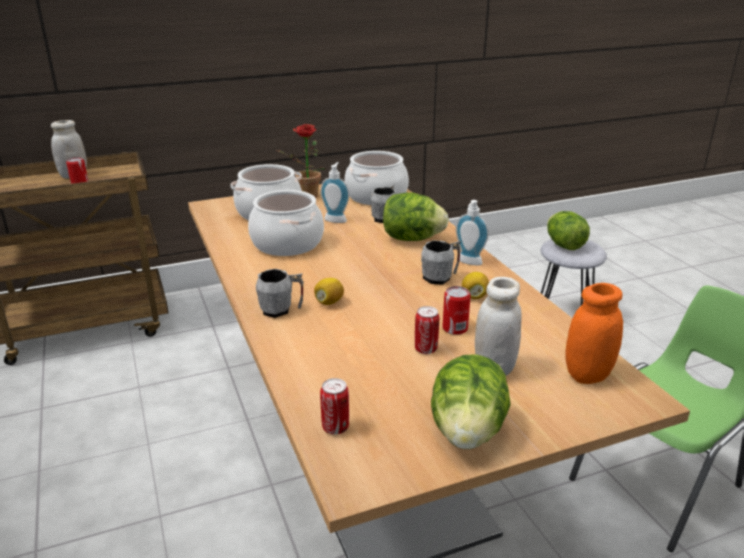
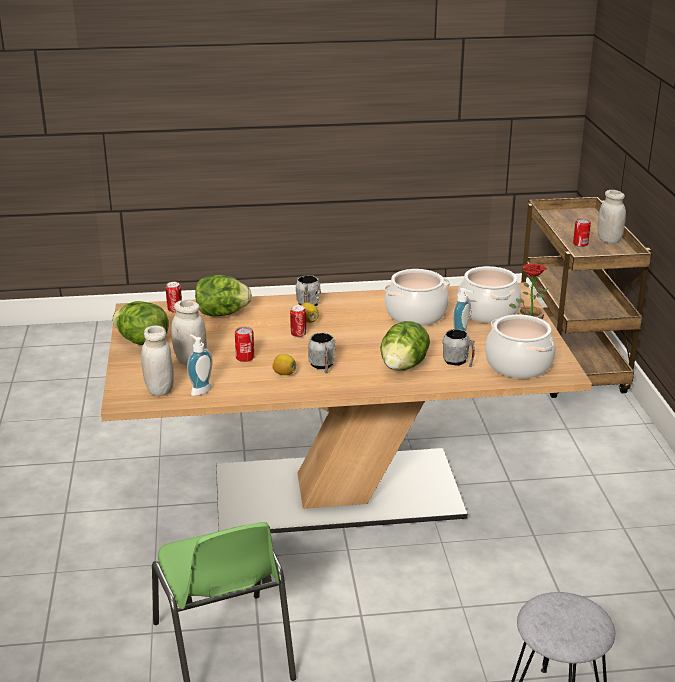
camera: 105 degrees right, 0 degrees up
can [415,306,439,354] -> can moved to [290,305,306,337]
soap dispenser [456,200,489,266] -> soap dispenser moved to [187,334,213,396]
lettuce [547,211,590,250] -> lettuce moved to [195,275,252,317]
orange jar [565,283,623,384] -> white jar [141,325,174,396]

